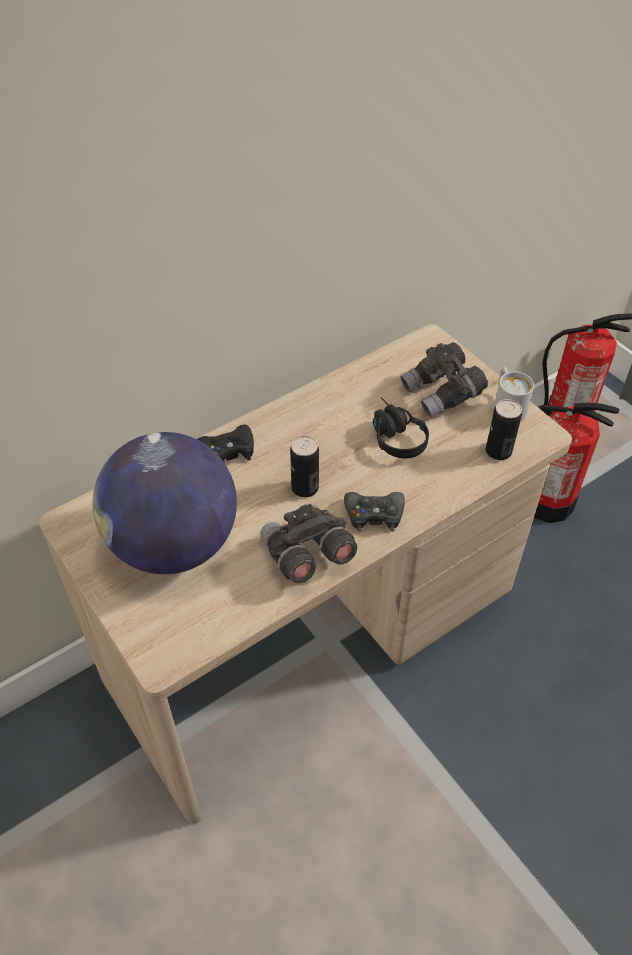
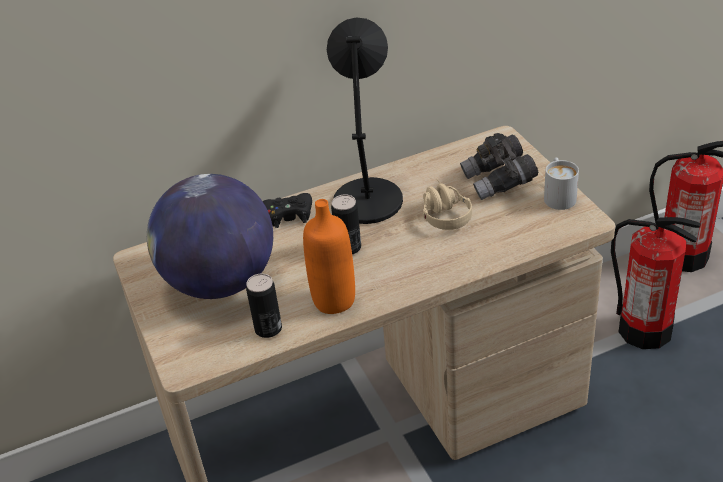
camera: 15 degrees right, 10 degrees down
grey binoculars [260,504,357,583] -> orange bottle [303,199,355,314]
black game controller [344,492,405,532] -> none
black headphones [373,397,429,459] -> beige headphones [423,179,472,230]
can [486,399,522,460] -> can moved to [246,274,282,338]
none -> black table lamp [327,17,403,224]

